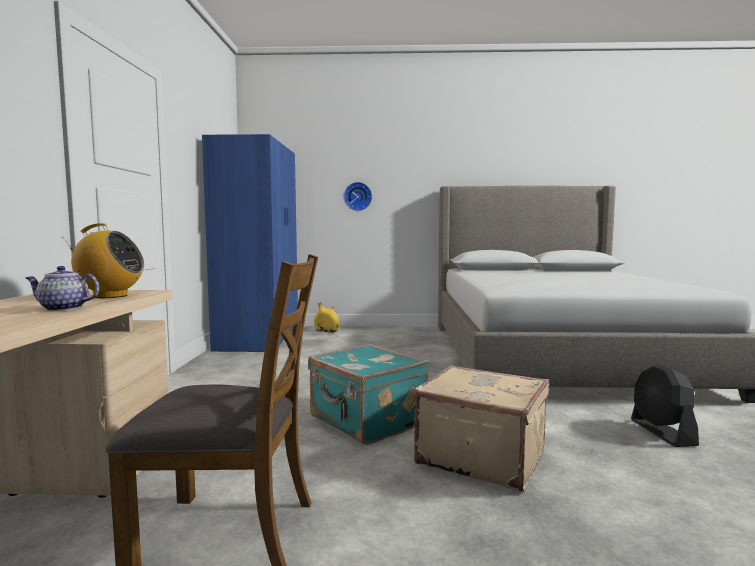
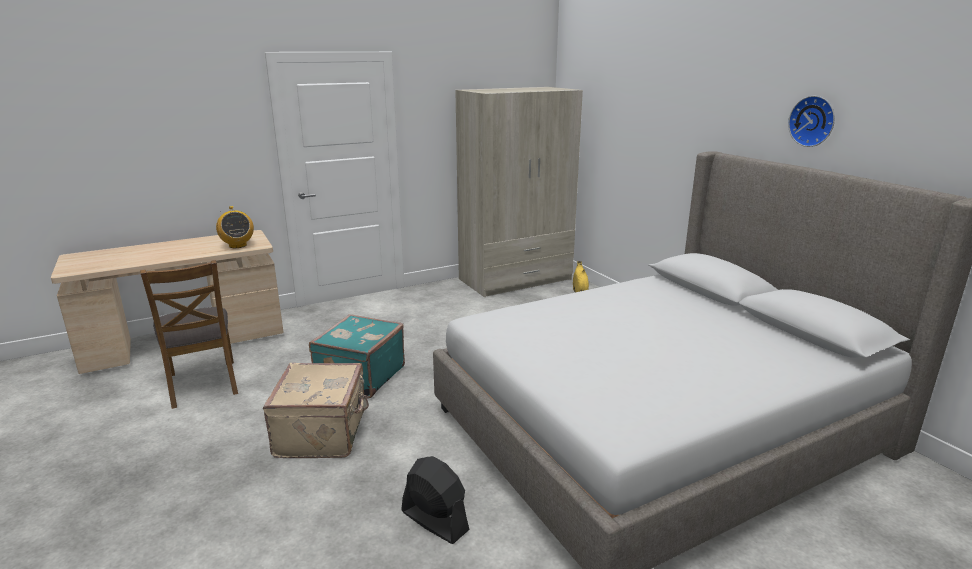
camera: 60 degrees right, 15 degrees up
teapot [25,266,99,311] -> none
blue wardrobe [202,134,298,352] -> beige wardrobe [455,87,583,297]
wall clock [344,182,372,211] -> wall clock moved to [788,96,835,147]
black fan [631,364,699,447] -> black fan turned 75 degrees clockwise [401,456,470,544]

